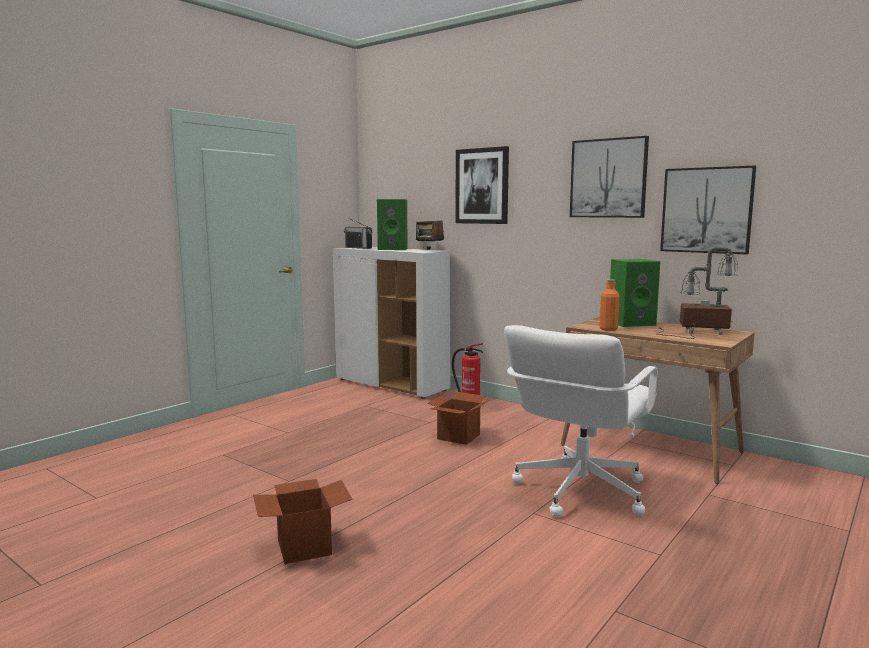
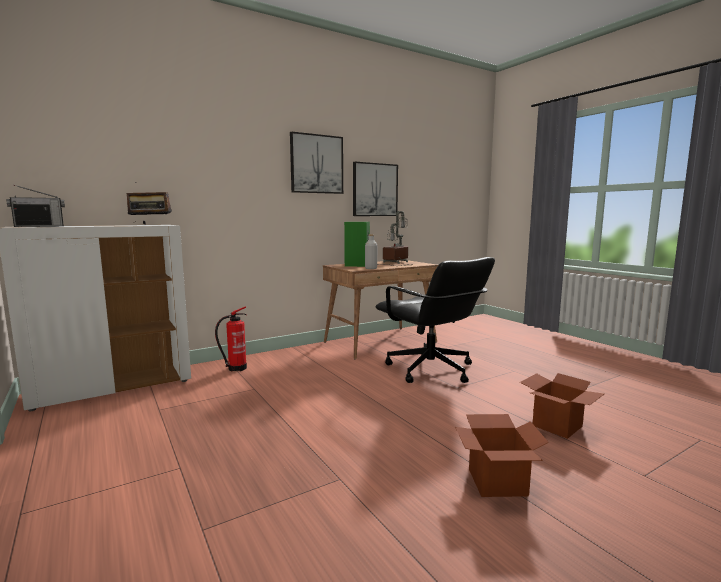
camera: 70 degrees left, 0 degrees up
green speaker [377,199,408,250] -> none
cardboard box [427,392,489,445] -> cardboard box moved to [520,373,604,439]
picture [455,146,509,224] -> none
white office chair [504,325,657,517] -> black office chair [375,257,495,383]
orange bottle [599,279,620,331] -> grey bottle [365,234,377,269]

